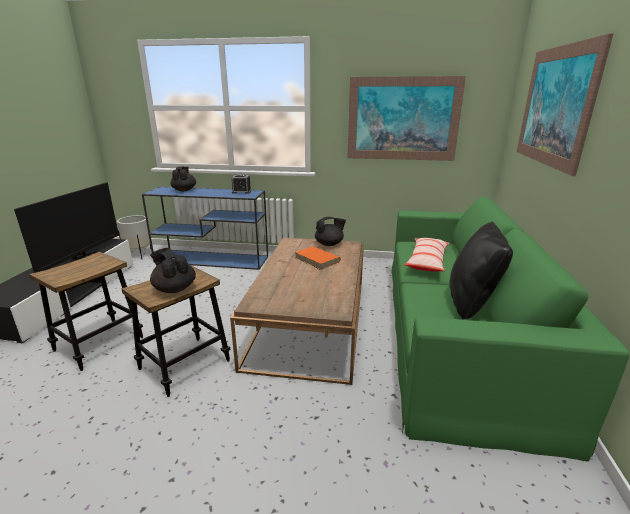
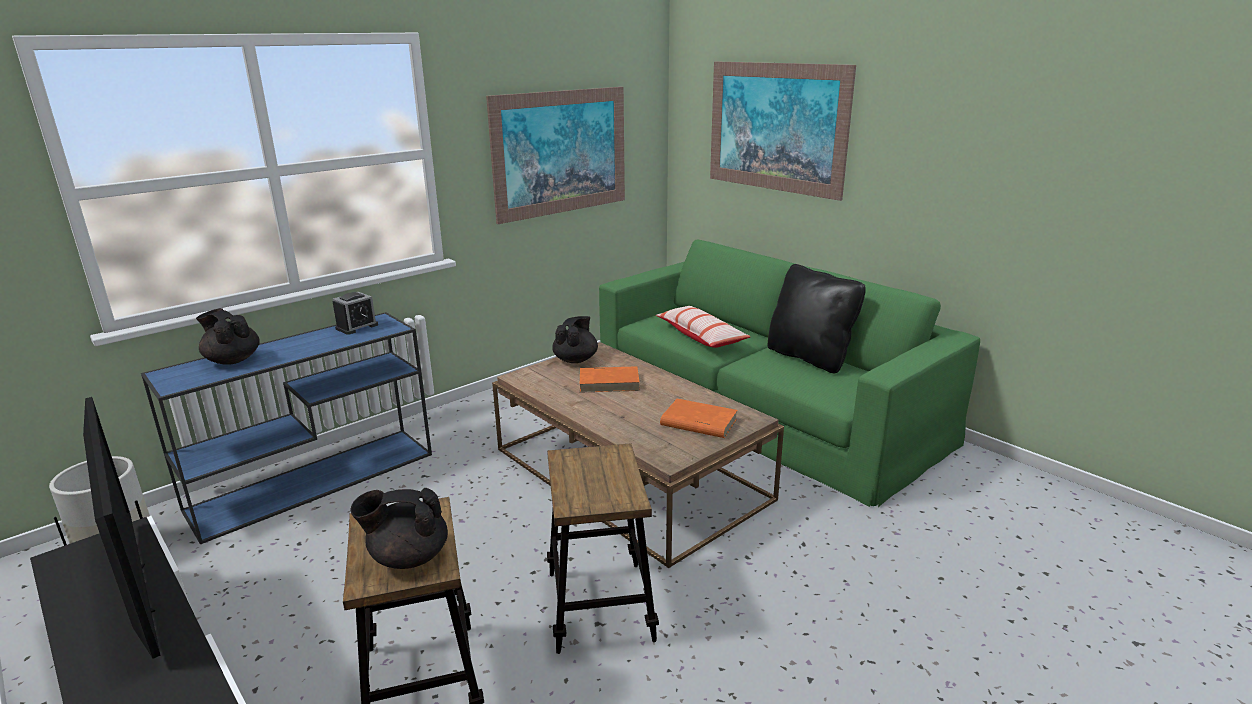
camera: 50 degrees left, 0 degrees up
black teapot [150,248,196,293] -> black teapot moved to [351,488,448,569]
none -> orange book [660,399,738,438]

